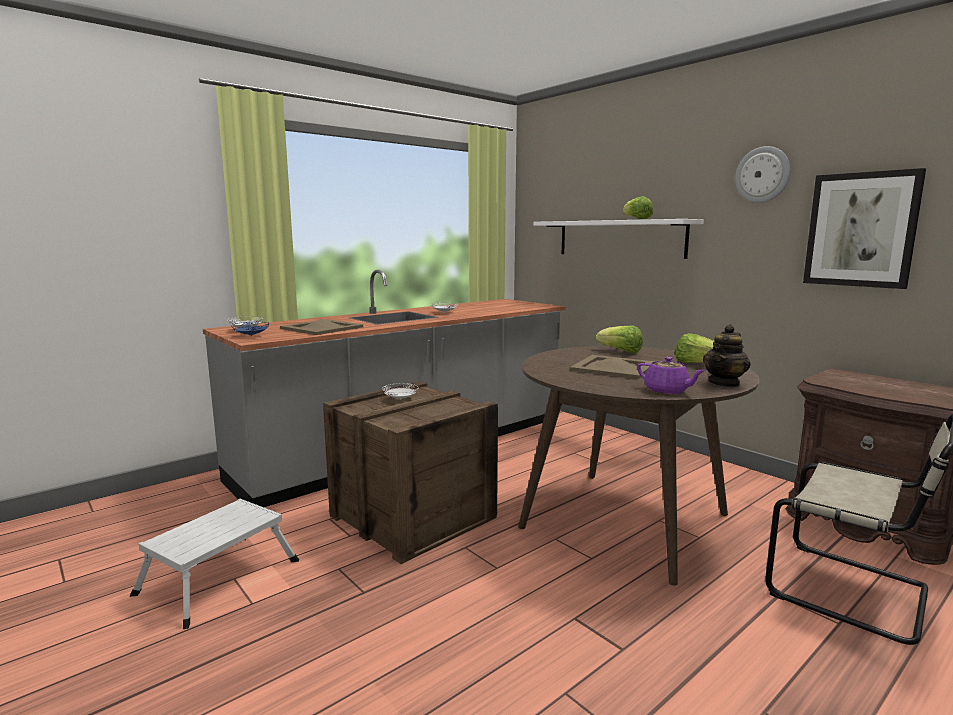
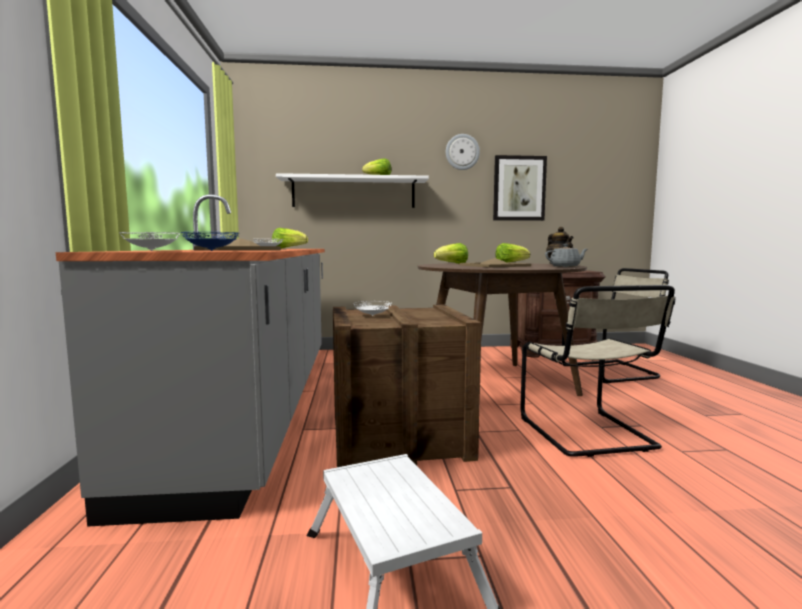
camera: 55 degrees left, 5 degrees down
purple teapot [637,357,706,394] -> grey teapot [545,244,587,267]
none -> lettuce [272,228,308,249]
none -> beige chair [520,285,675,457]

